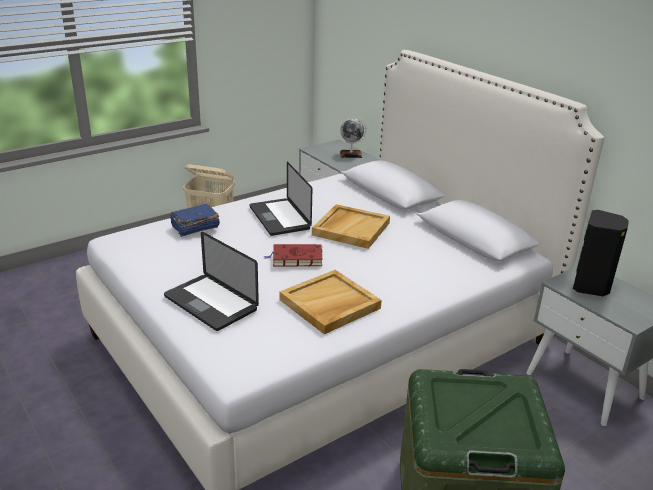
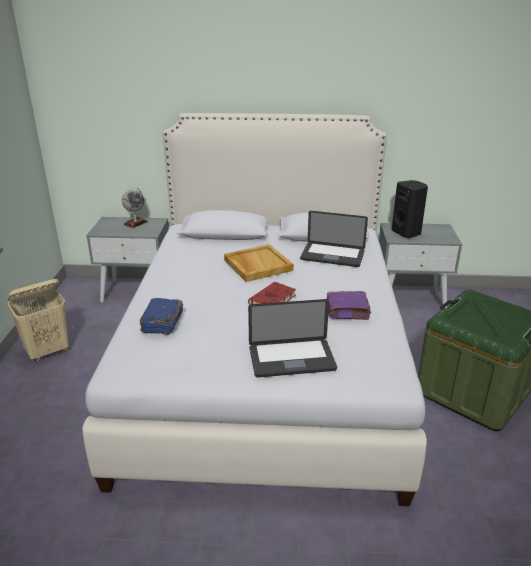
camera: 50 degrees left, 0 degrees up
laptop [249,162,312,236] -> laptop moved to [300,211,368,267]
beige tray [279,270,382,334] -> purple book [327,291,371,320]

